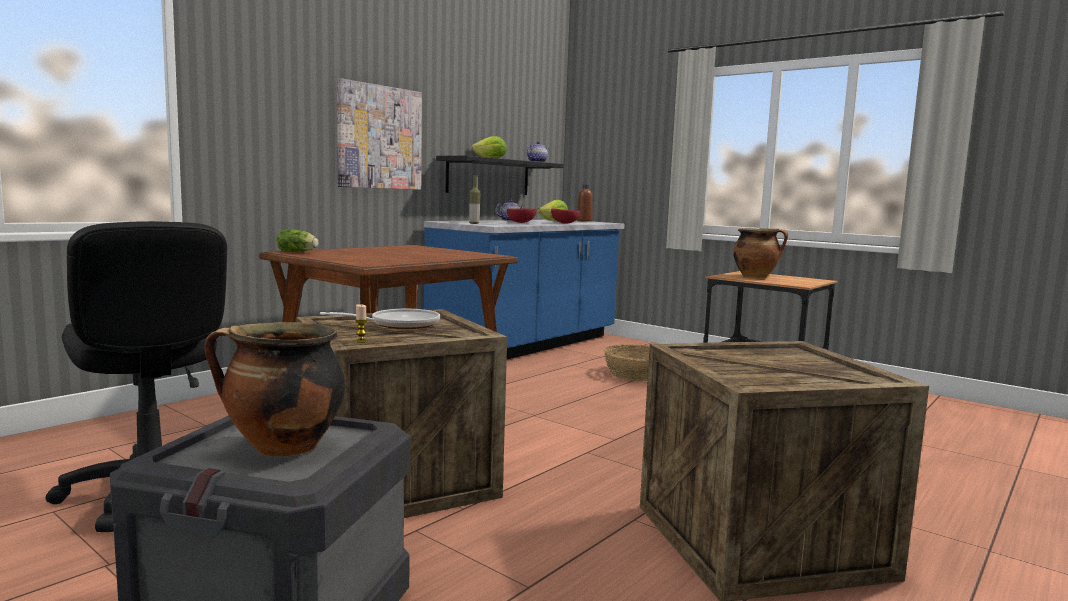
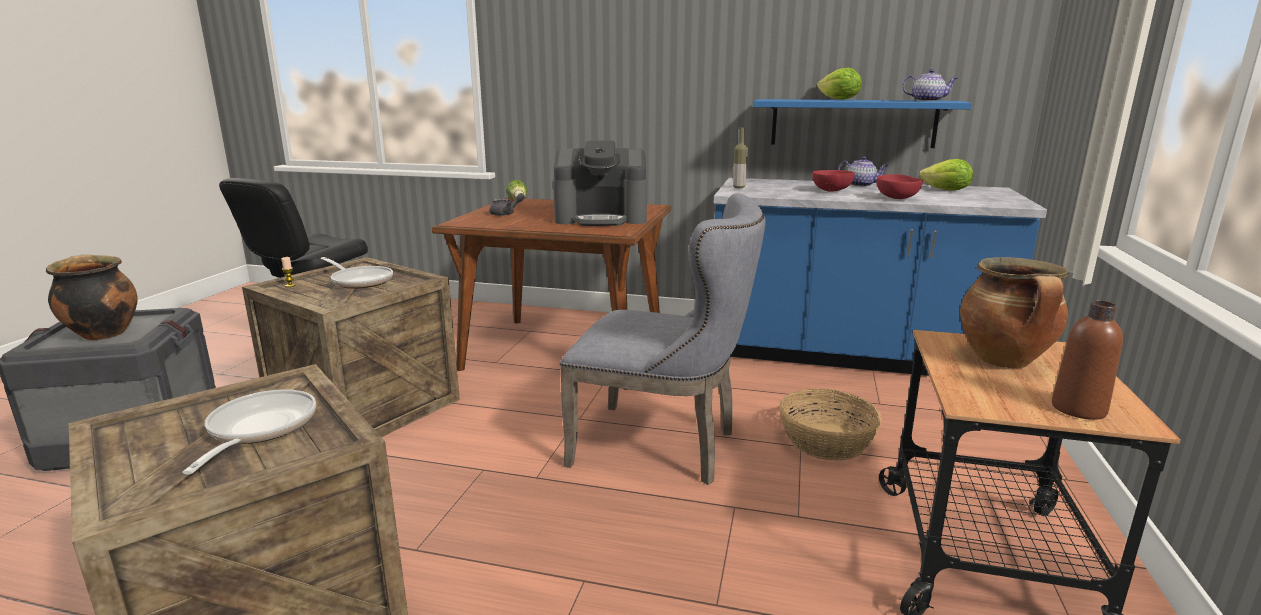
camera: 65 degrees right, 10 degrees up
picture [337,78,422,190] -> none
black shelf [436,156,564,195] -> blue shelf [753,99,972,148]
brown bottle [577,184,593,222] -> brown bottle moved to [1052,300,1123,420]
none -> frying pan [182,389,316,474]
none -> grey teapot [489,193,525,216]
none -> coffee machine [553,140,647,226]
none -> grey chair [560,193,765,485]

